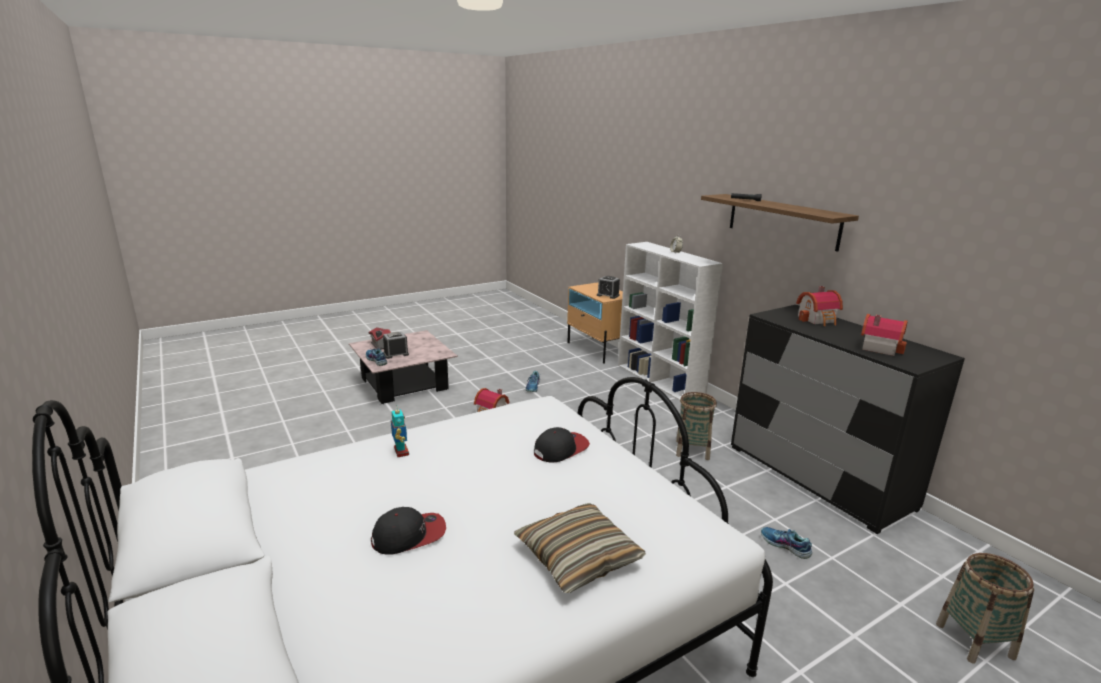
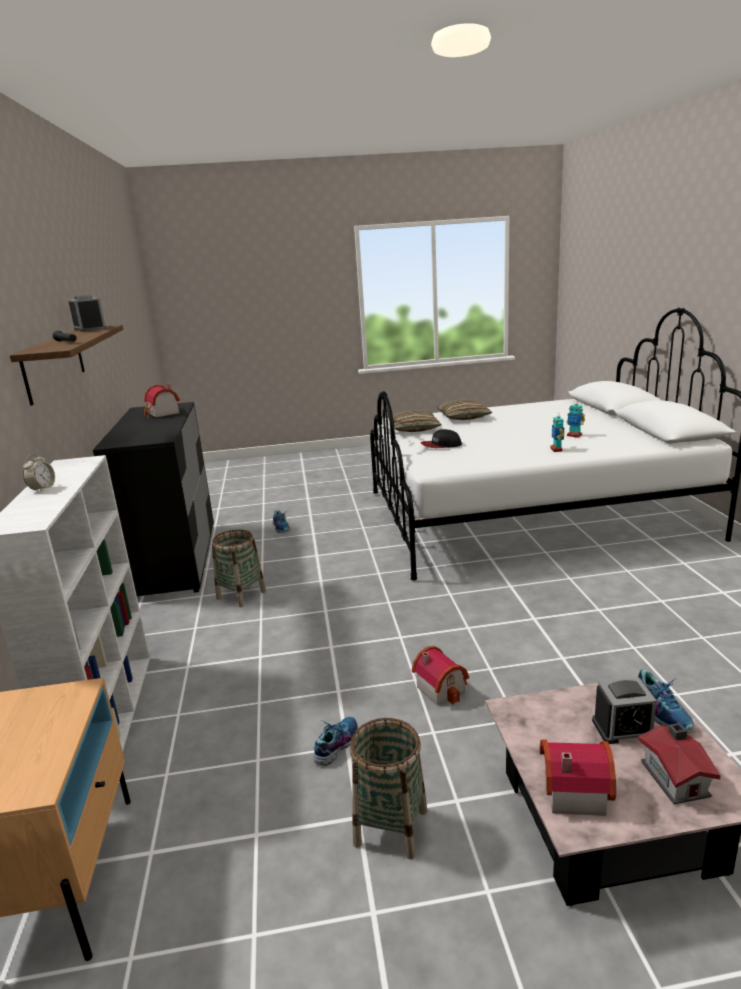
camera: 155 degrees left, 0 degrees up
cap [371,507,446,555] -> none
alarm clock [597,276,620,299] -> alarm clock moved to [68,295,106,332]
toy house [796,286,843,326] -> toy house moved to [539,739,616,816]
basket [936,553,1034,664] -> basket moved to [350,718,427,859]
none -> pillow [388,410,442,432]
none -> toy robot [566,400,585,438]

